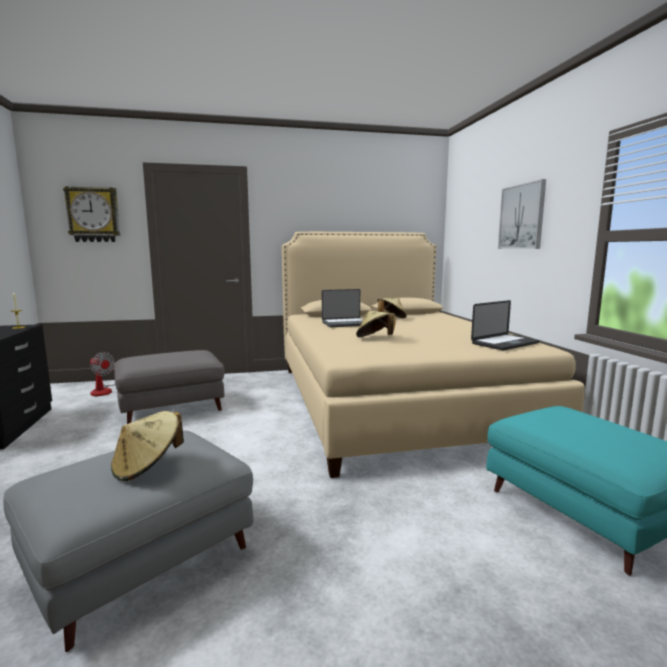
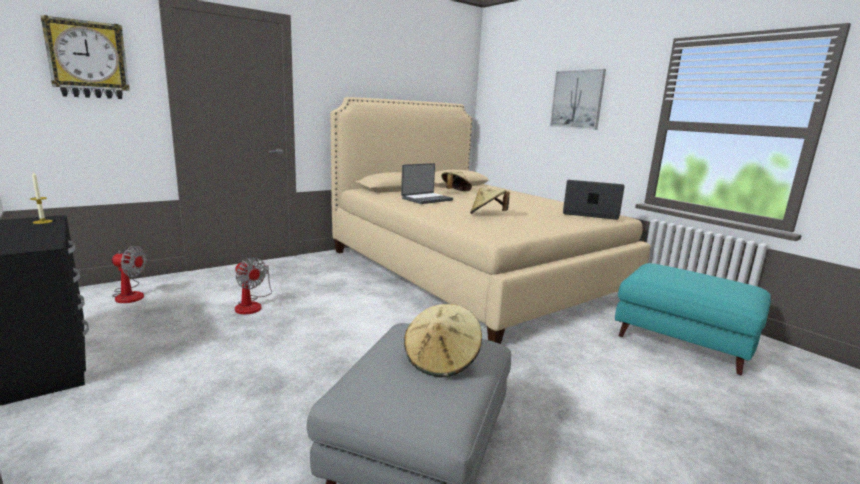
camera: 25 degrees left, 5 degrees up
grey ottoman [114,350,225,424] -> fan [235,257,272,314]
laptop [471,300,540,350] -> laptop turned 105 degrees counterclockwise [563,180,625,220]

